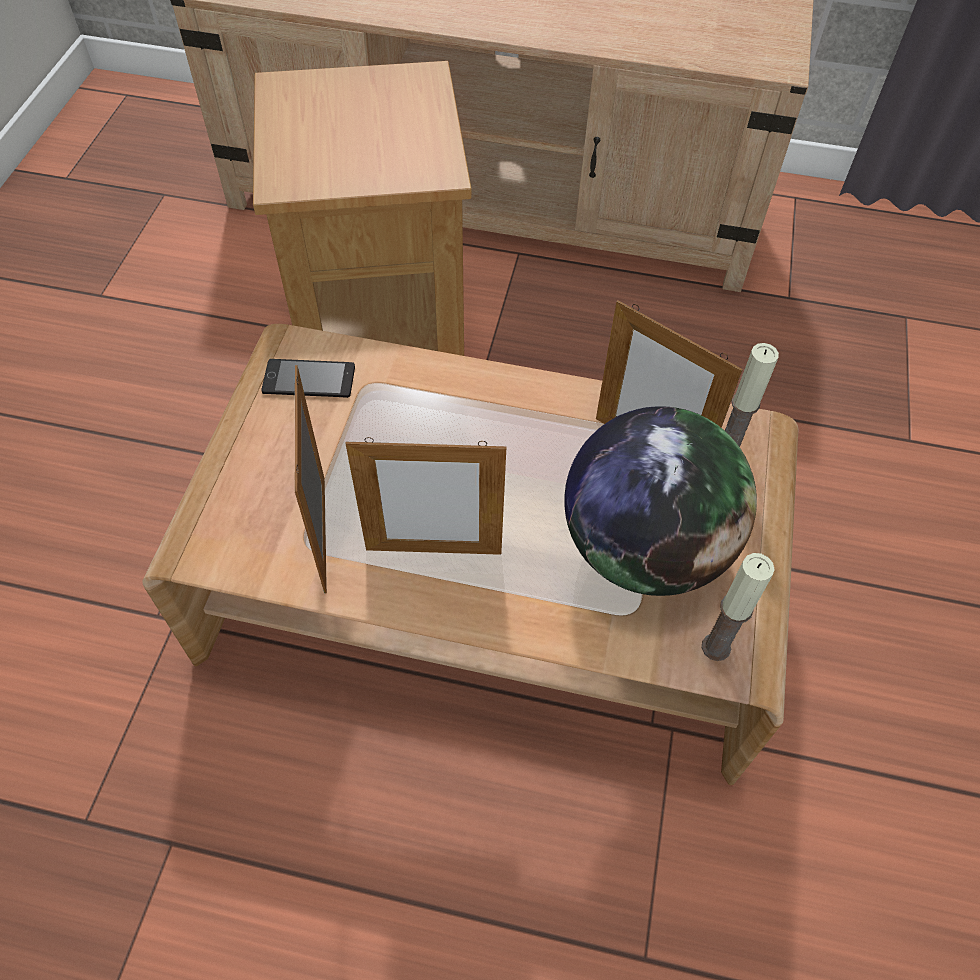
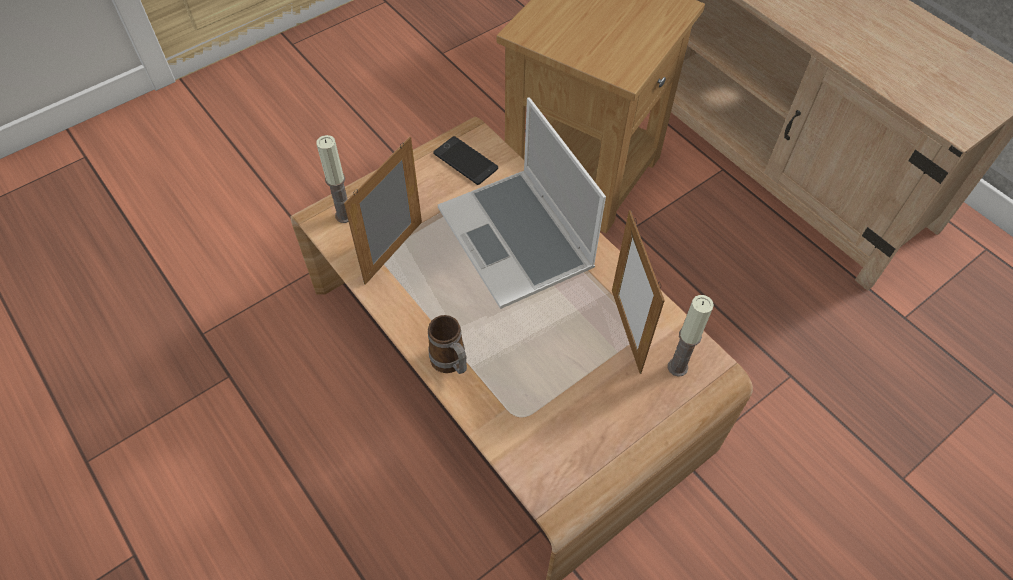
camera: 40 degrees right, 0 degrees up
picture frame [345,437,506,555] -> none
globe [564,406,757,596] -> none
candle [702,553,775,661] -> candle moved to [316,135,348,223]
none -> mug [428,315,467,374]
none -> laptop [438,97,606,309]

